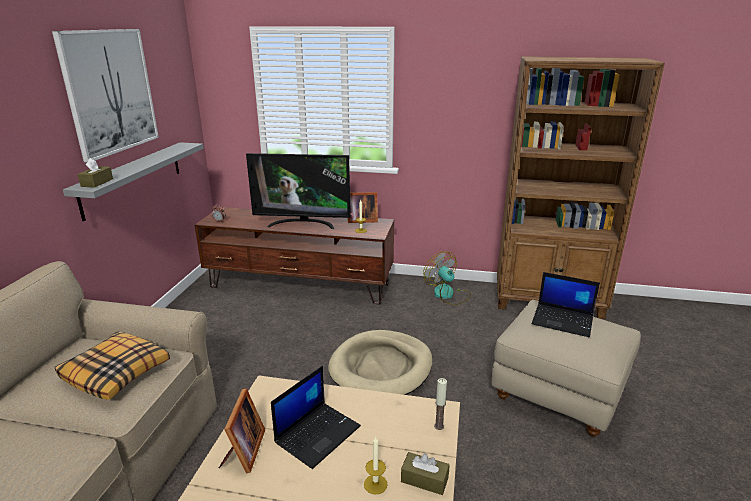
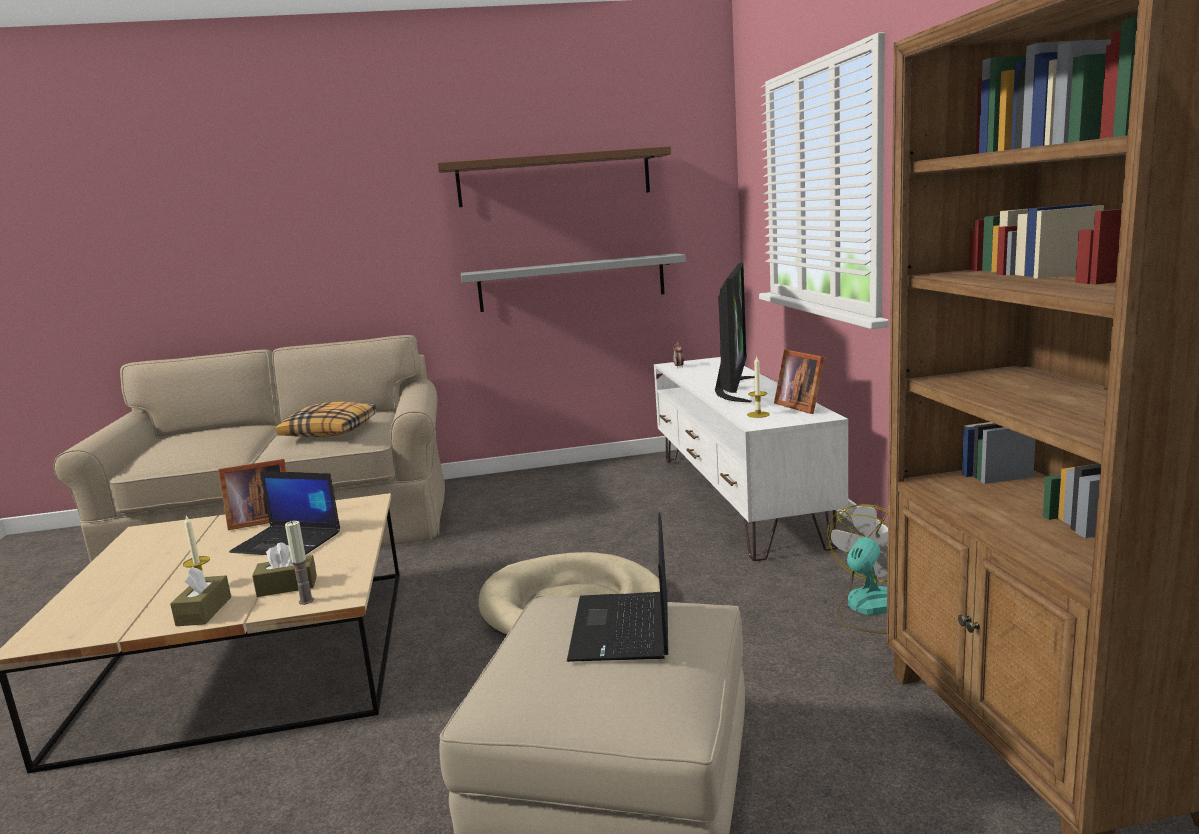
camera: 70 degrees right, 10 degrees down
picture [52,29,159,163] -> brown shelf [438,146,671,207]
brown tissue box [78,158,113,187] -> brown tissue box moved to [252,542,317,597]
brown tv stand [195,207,394,305] -> white tv stand [654,357,848,561]
television [246,153,351,229] -> television turned 150 degrees counterclockwise [715,263,755,402]

